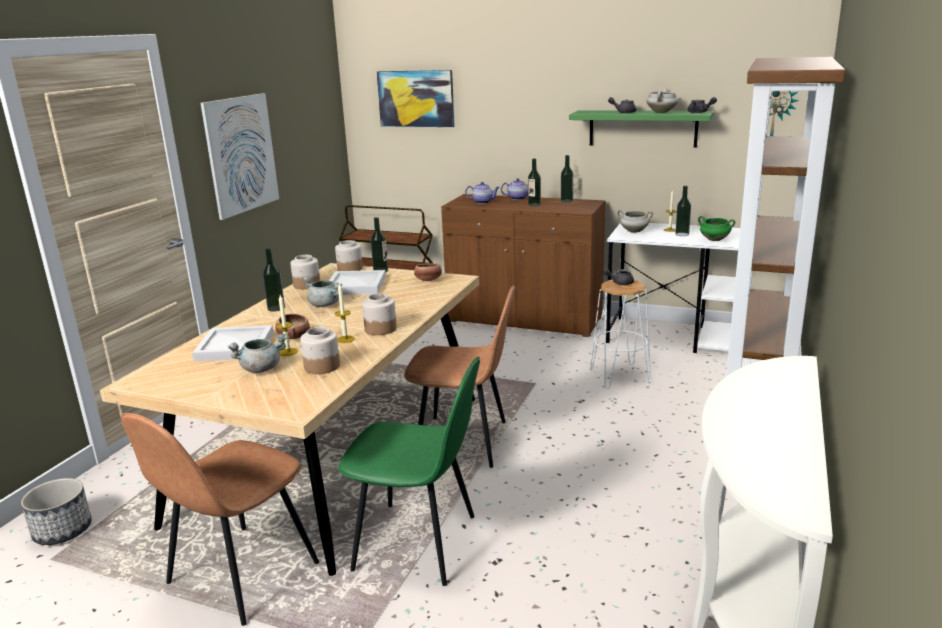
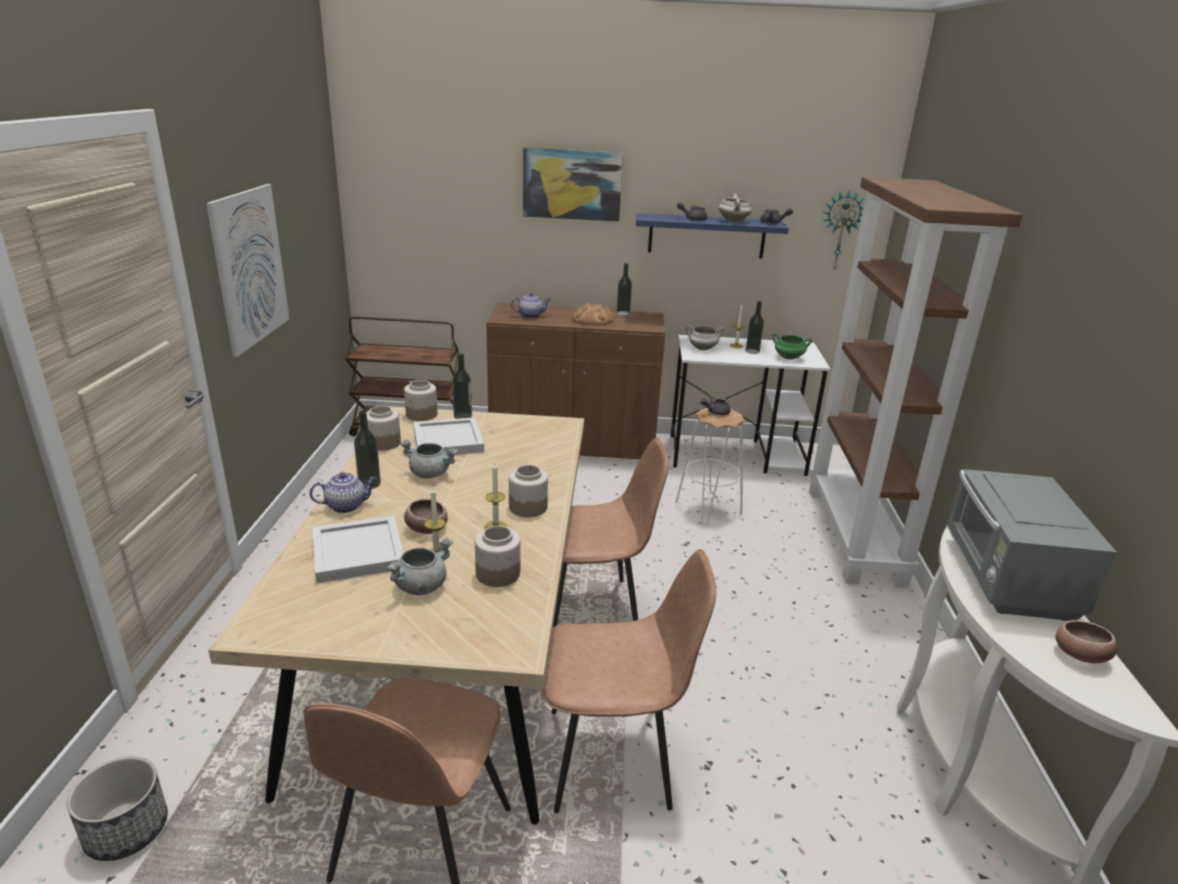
camera: 20 degrees left, 5 degrees up
green chair [339,357,480,586] -> brown chair [541,549,716,813]
picture [377,70,455,127] -> picture moved to [523,148,623,222]
bowl [414,263,442,281] -> bowl moved to [1055,619,1117,664]
teapot [501,178,528,200] -> teapot moved to [310,472,377,513]
bottle [528,158,541,206] -> bread [572,303,613,326]
green shelf [569,110,714,148] -> blue shelf [636,213,789,258]
none -> grey microwave [946,469,1117,621]

